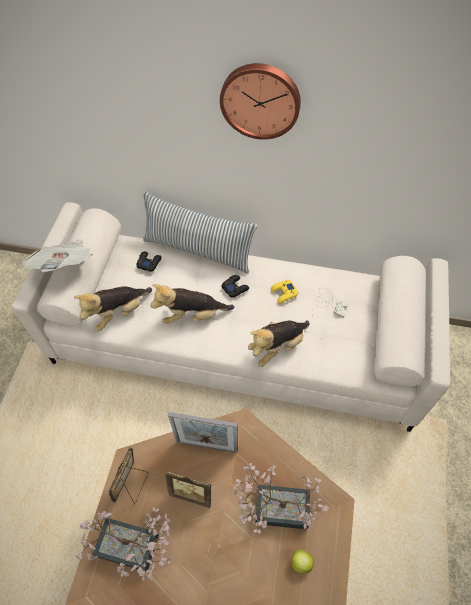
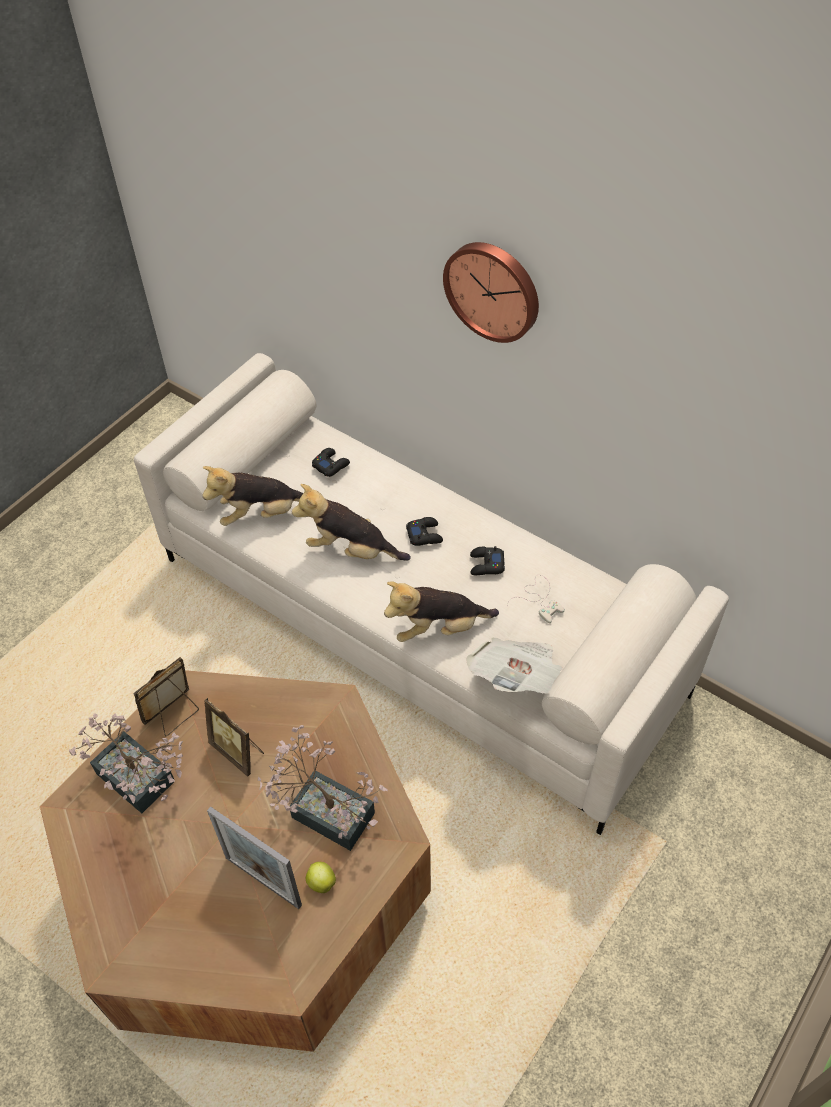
camera: 25 degrees right, 5 degrees down
newspaper [22,240,92,272] -> newspaper moved to [466,637,563,693]
pillow [143,192,257,274] -> none
picture frame [168,412,238,453] -> picture frame moved to [207,807,302,909]
yellow game controller [271,280,298,303] -> black game controller [470,546,505,575]

